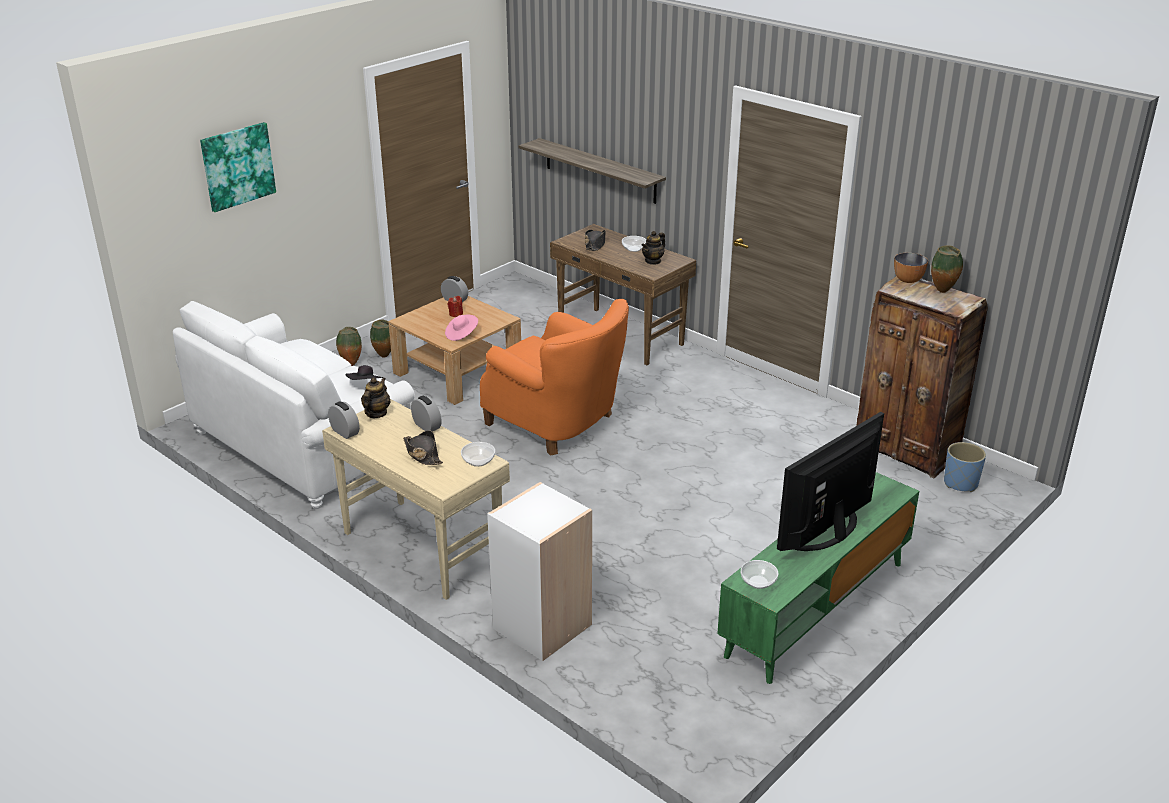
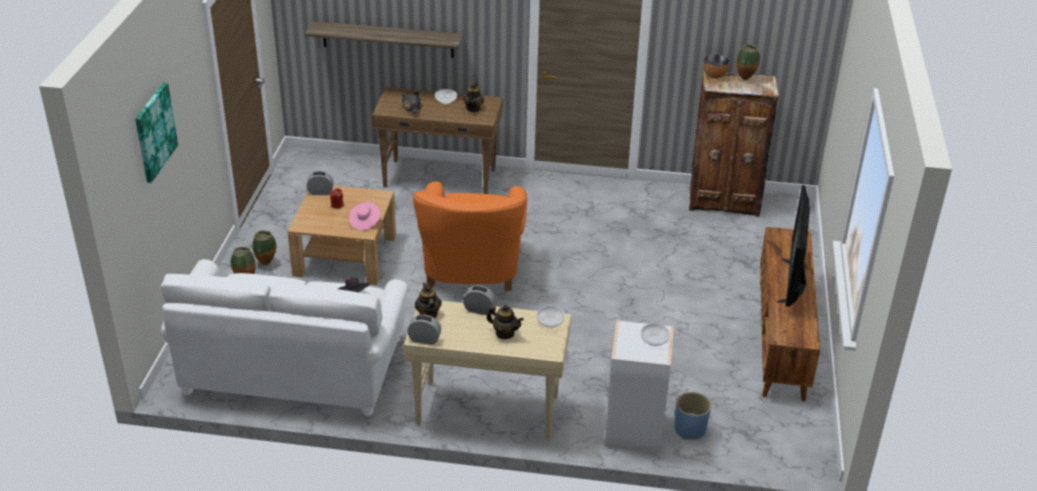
camera: 35 degrees left, 5 degrees up
black hat [403,430,443,465] -> teapot [487,305,524,339]
orange armchair [480,299,629,456] -> orange armchair turned 90 degrees clockwise [413,181,527,291]
green tv stand [717,472,919,684] -> brown tv stand [760,227,820,402]
bowl [741,560,778,589] -> bowl moved to [641,323,670,346]
blue planter [944,442,986,492] -> blue planter moved to [675,392,712,440]

